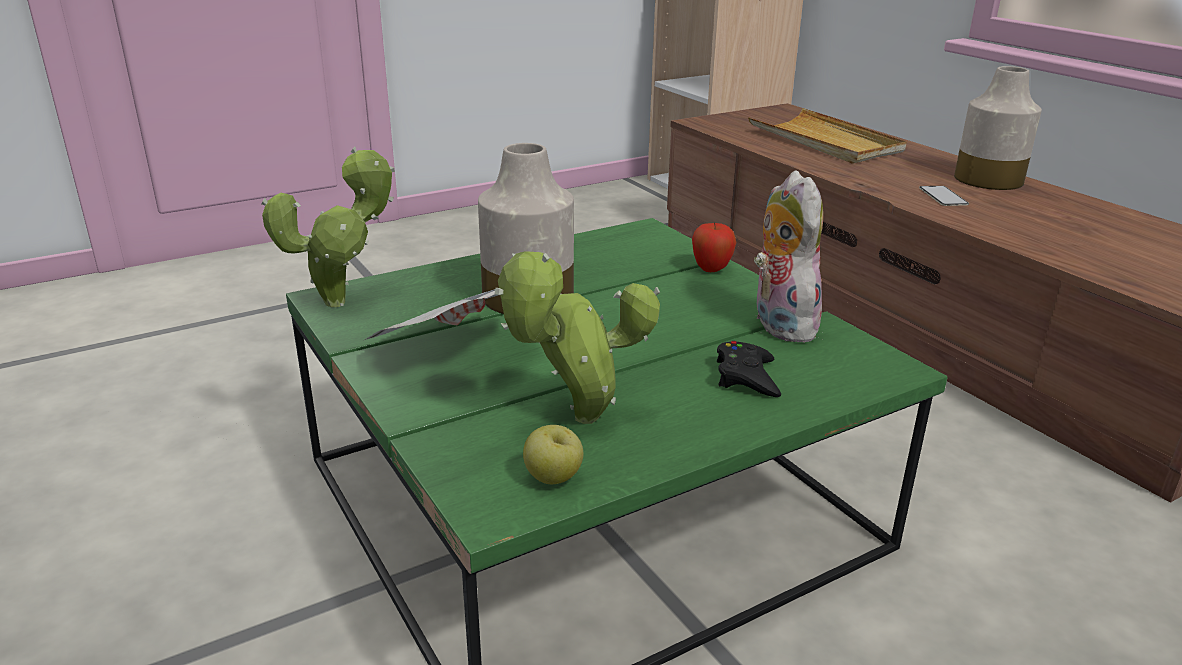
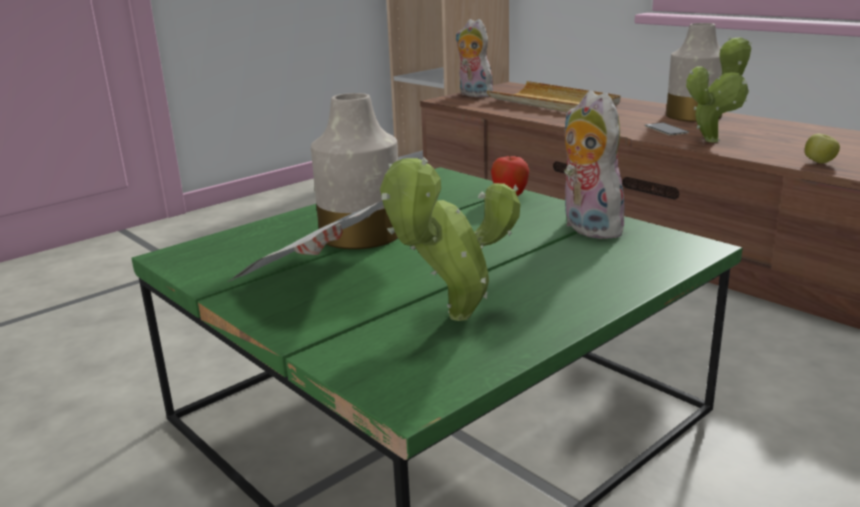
camera: 10 degrees left, 5 degrees down
potted plant [261,147,395,307] -> potted plant moved to [686,36,752,143]
apple [523,425,583,484] -> apple moved to [805,134,840,164]
black game controller [717,341,781,397] -> none
none -> plush toy [456,19,493,97]

